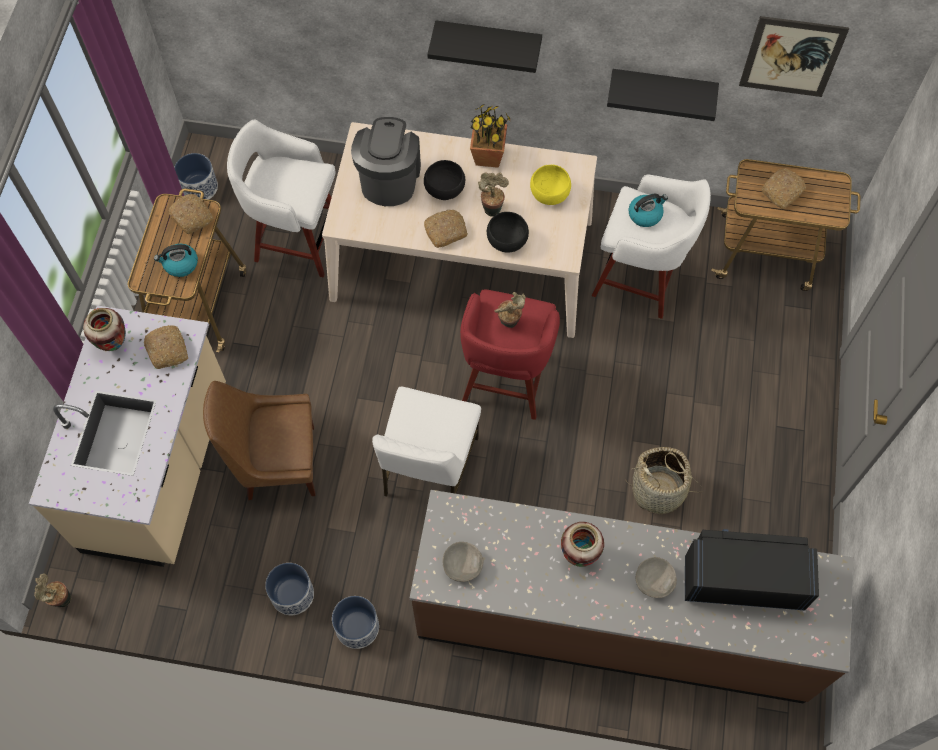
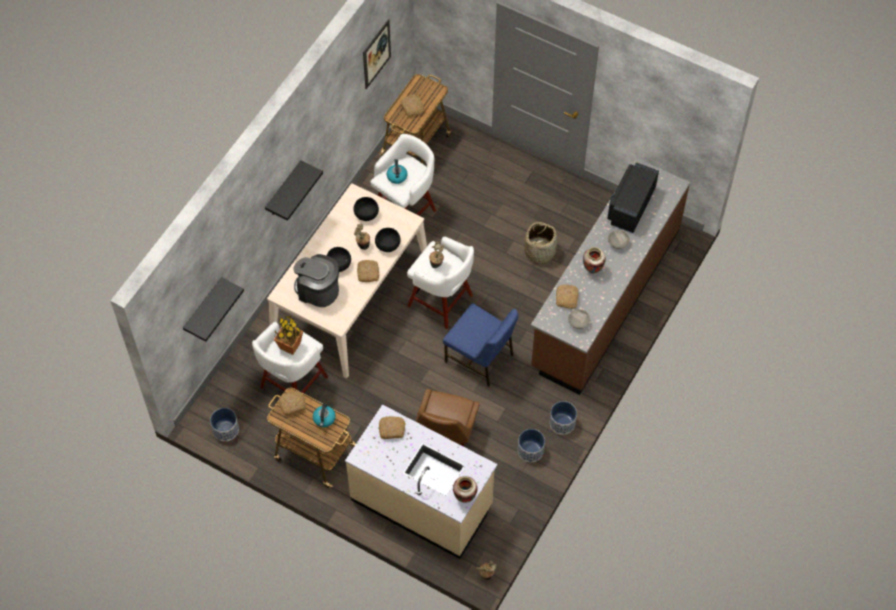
camera: 70 degrees left, 5 degrees down
vase [83,308,126,351] -> vase moved to [453,476,478,503]
white chair [372,387,481,497] -> blue chair [443,303,519,387]
red stool [460,289,560,420] -> white stool [407,237,474,329]
potted plant [470,105,512,168] -> potted plant moved to [274,316,303,355]
yellow bowl [530,165,571,205] -> black bowl [354,197,379,221]
black shelf [607,69,719,121] -> black shelf moved to [183,277,244,341]
none -> bread [556,285,579,309]

